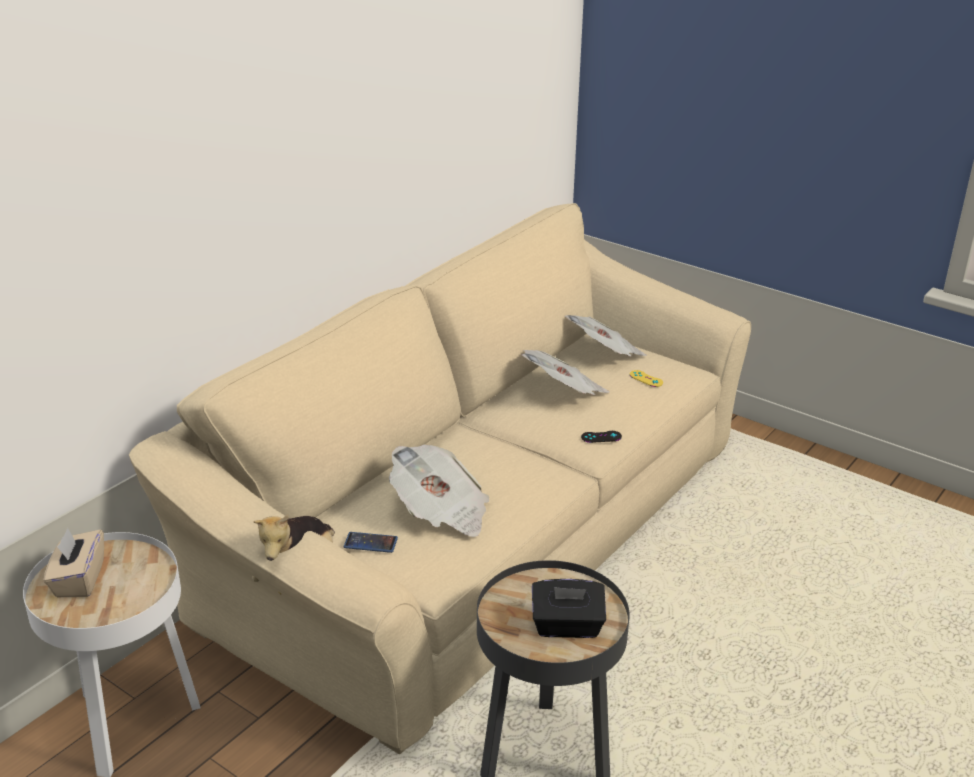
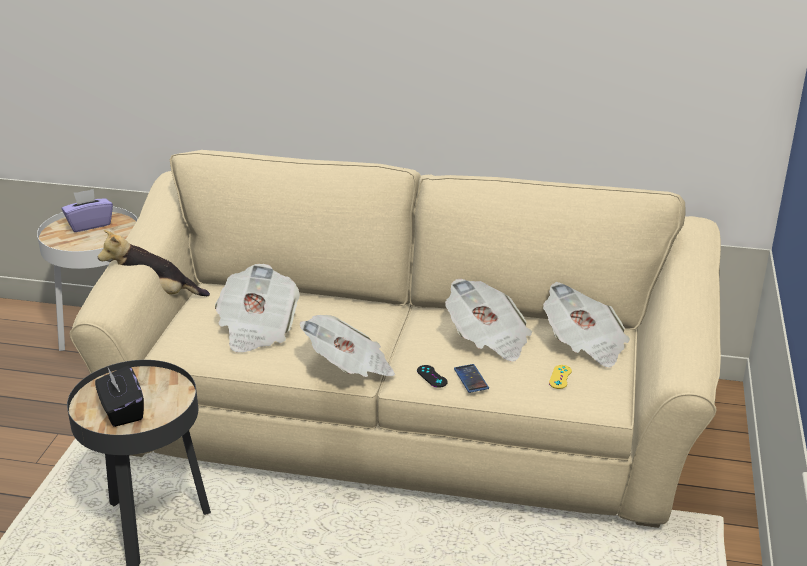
camera: 65 degrees right, 0 degrees up
beige tissue box [44,528,104,597] -> purple tissue box [62,189,113,232]
phone [343,532,398,553] -> phone moved to [454,364,489,393]
none -> newspaper [300,315,395,377]

